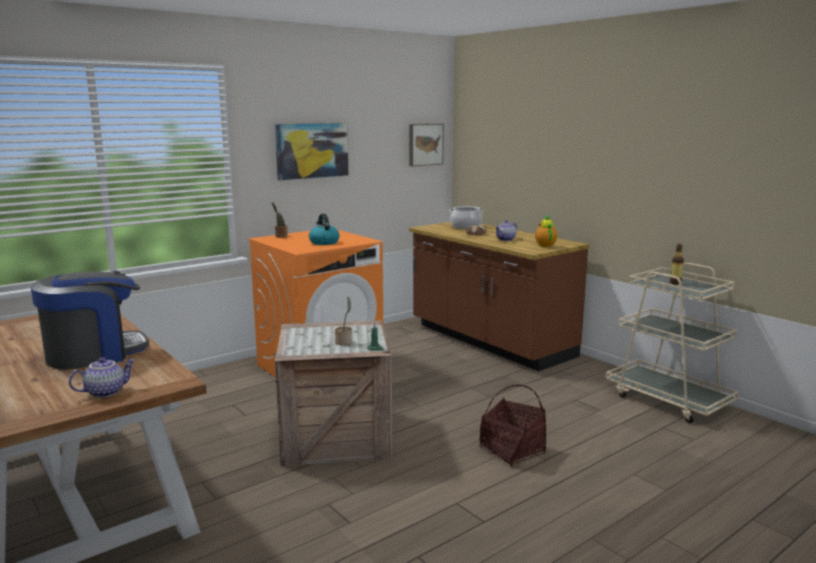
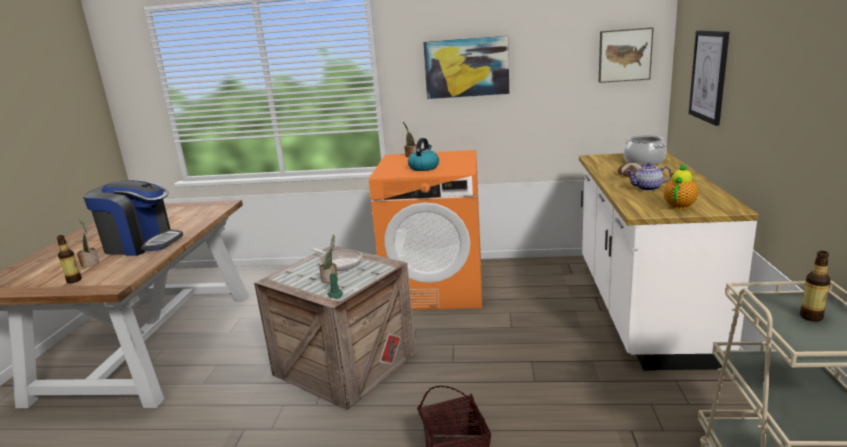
camera: 45 degrees right, 5 degrees up
teapot [69,357,135,398] -> bottle [56,235,82,283]
brown counter [409,222,589,371] -> white counter [579,152,759,370]
none -> potted plant [77,219,99,267]
none -> frying pan [311,248,362,271]
none -> picture [689,31,729,126]

